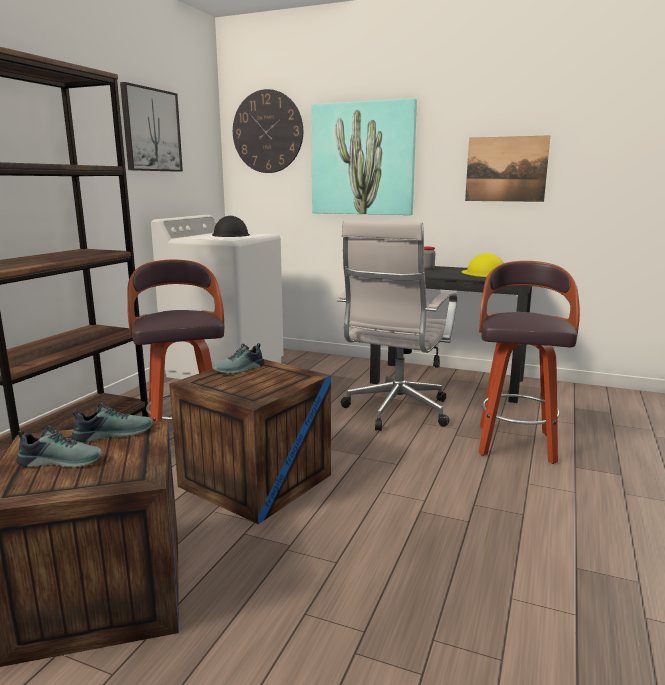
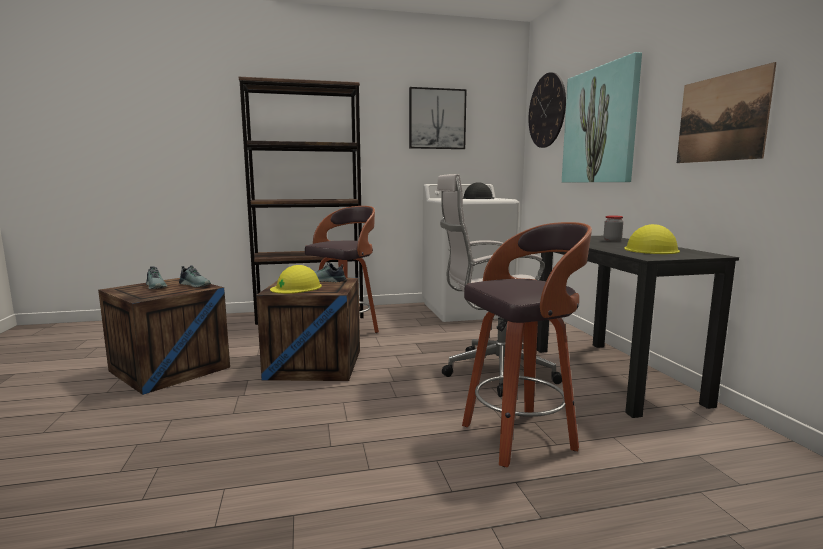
camera: 55 degrees right, 5 degrees down
none -> yellow hard hat [270,265,322,294]

